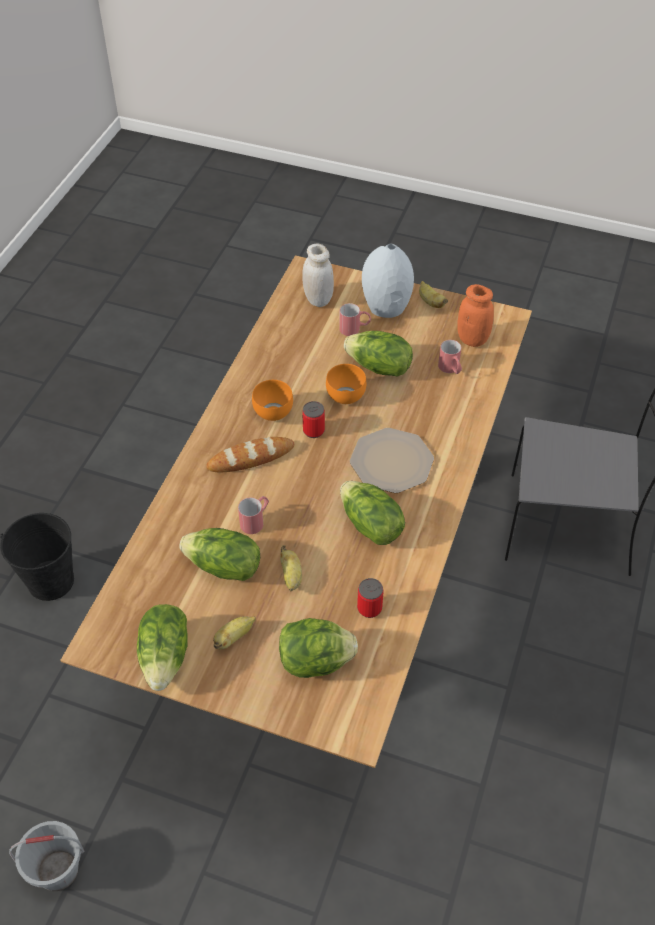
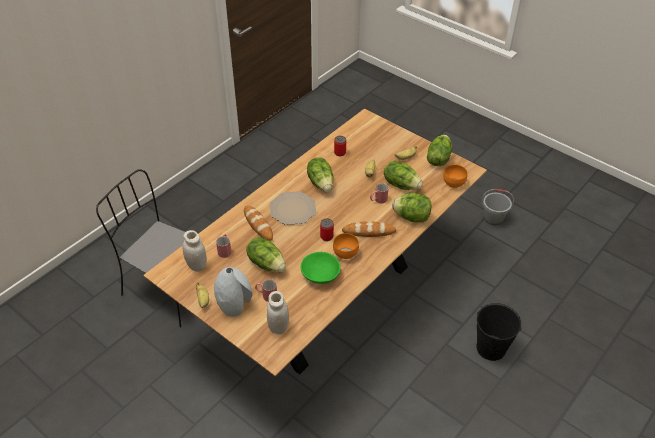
camera: 160 degrees left, 5 degrees down
lettuce [279,618,358,678] -> lettuce moved to [392,193,432,222]
orange bowl [326,364,366,404] -> orange bowl moved to [443,164,467,188]
orange jar [457,284,494,347] -> white jar [183,230,207,272]
none -> bread [244,206,273,241]
none -> green bowl [301,252,341,284]

